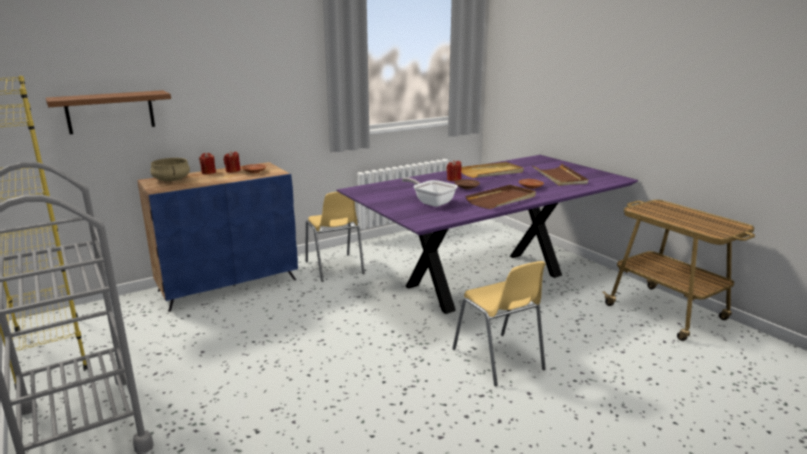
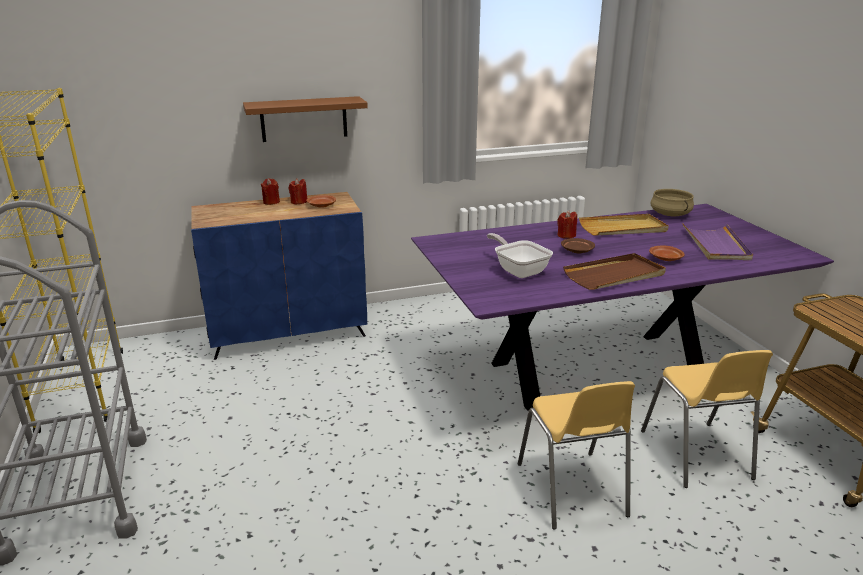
camera: 15 degrees right, 5 degrees up
brown shelf [46,90,171,134] -> brown shelf moved to [243,96,368,142]
beige cooking pot [150,158,190,181] -> beige cooking pot moved to [650,189,694,216]
yellow chair [306,192,365,282] -> yellow chair moved to [641,350,773,488]
brown tray [532,164,588,186] -> purple tray [682,223,753,260]

